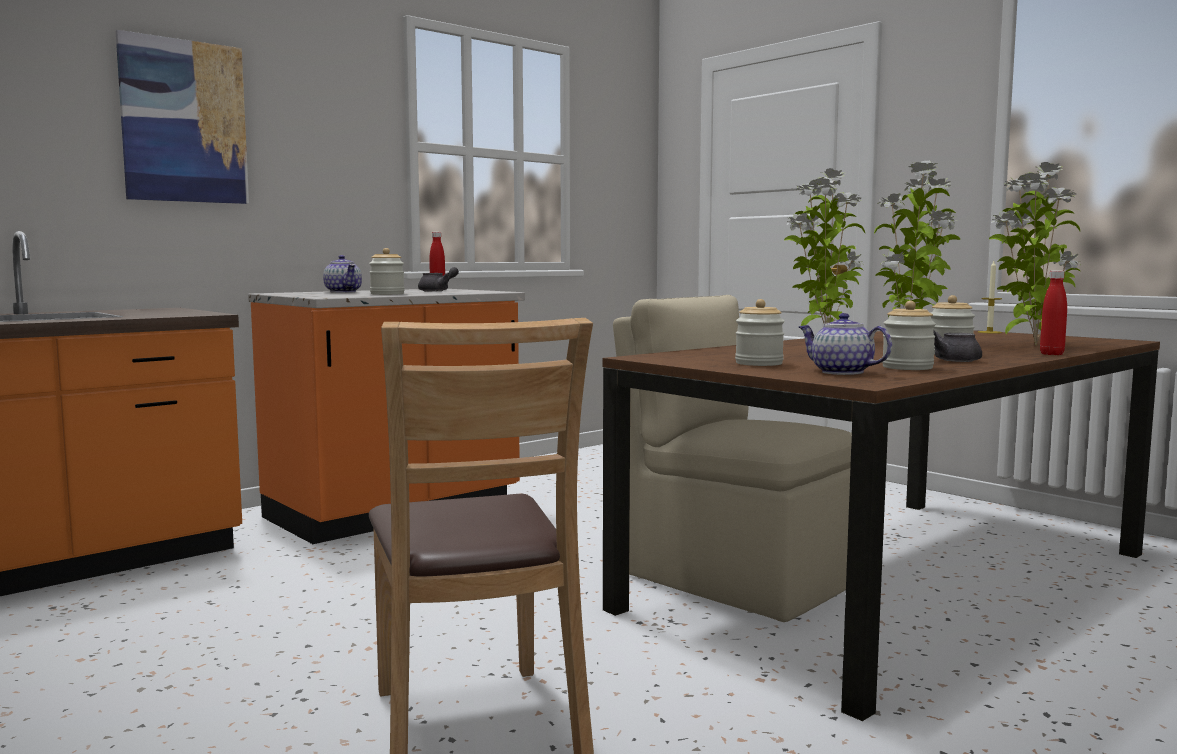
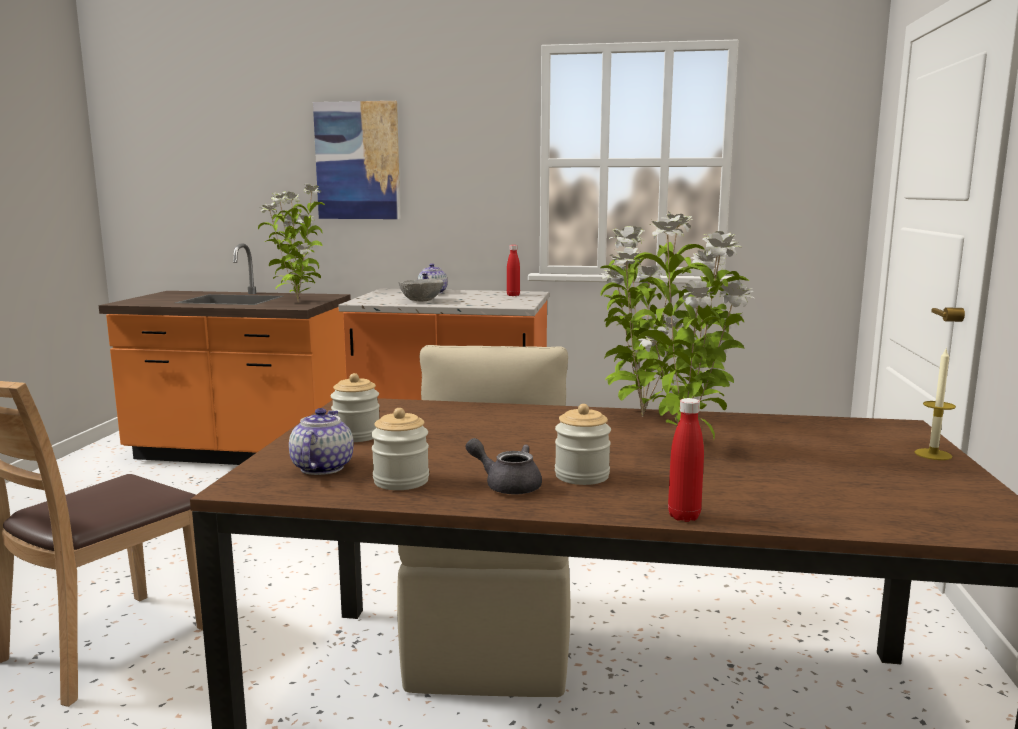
camera: 50 degrees right, 5 degrees up
jar [369,248,404,295] -> grey bowl [398,279,444,302]
grey teapot [418,267,459,292] -> none
potted plant [989,162,1081,345] -> potted plant moved to [258,183,325,302]

